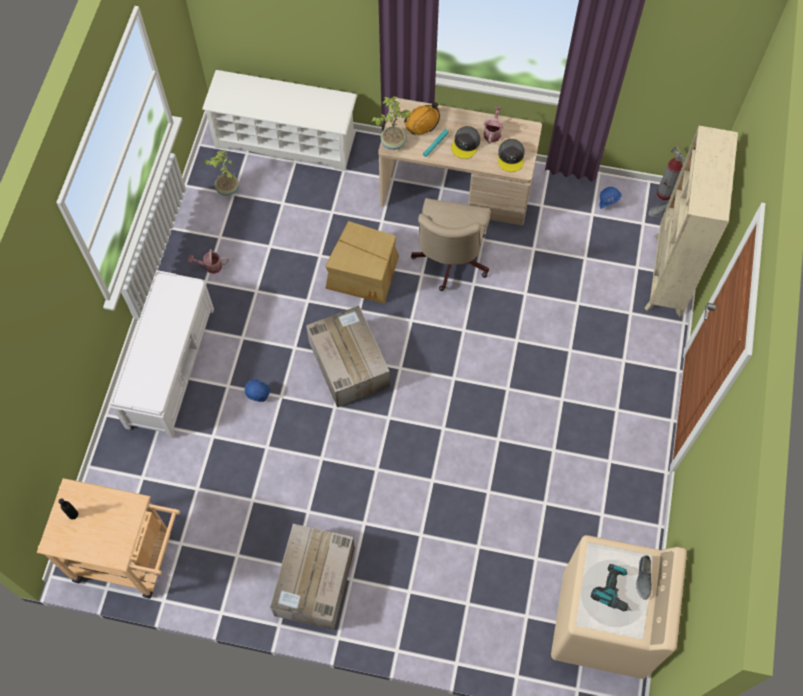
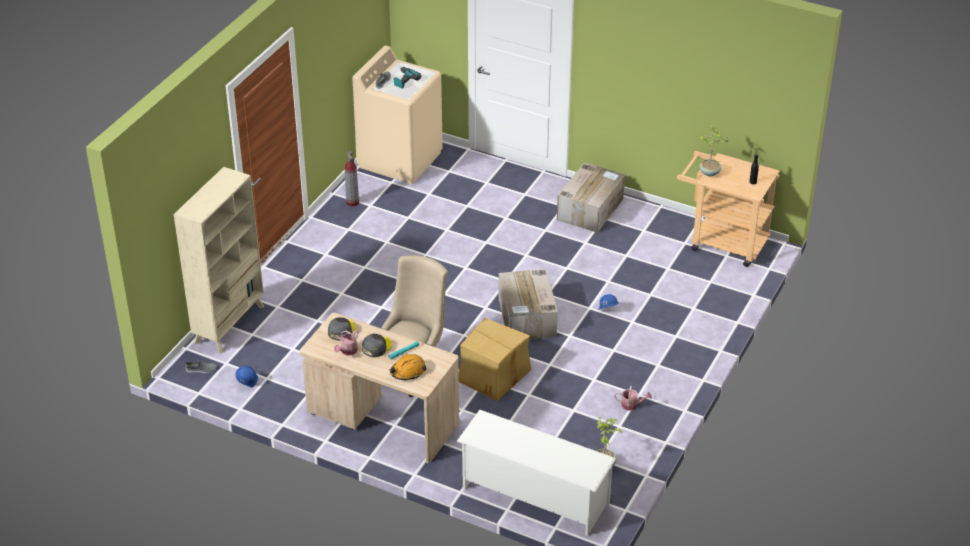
camera: 165 degrees left, 25 degrees down
white bench [110,270,214,438] -> none
potted plant [372,96,411,150] -> potted plant moved to [699,125,730,176]
fire extinguisher [657,145,685,200] -> fire extinguisher moved to [345,151,359,207]

